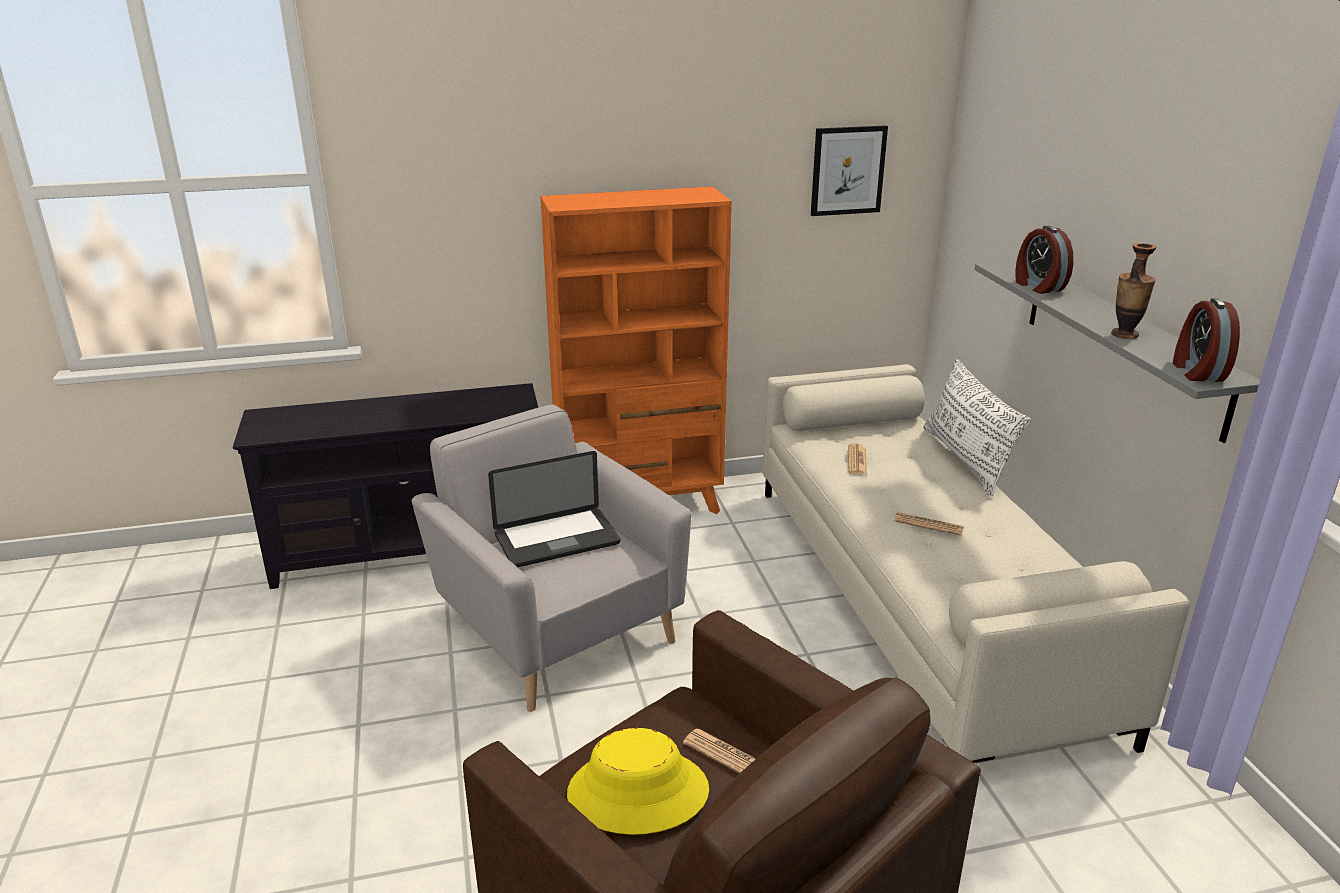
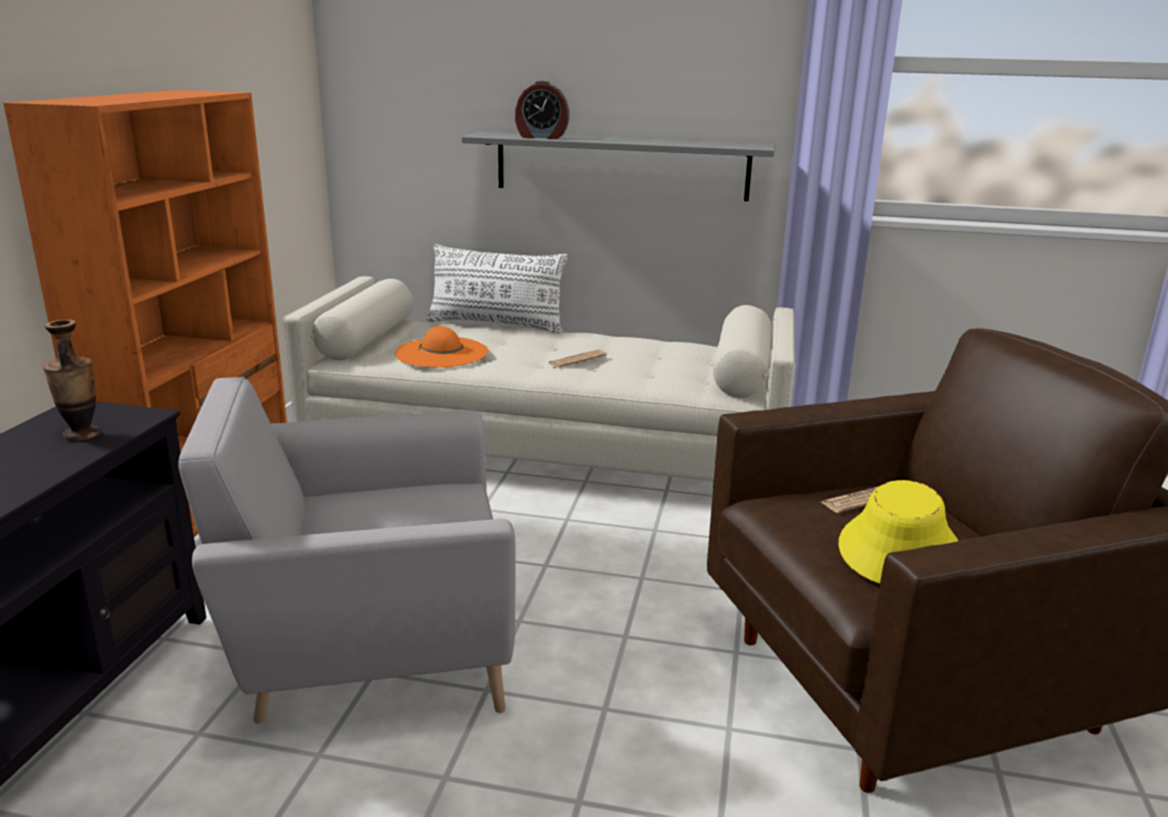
camera: 65 degrees left, 5 degrees down
laptop [488,451,621,567] -> none
picture [811,126,888,216] -> none
newspaper [848,443,867,475] -> orange hat [395,326,489,368]
vase [1111,243,1157,339] -> vase moved to [43,319,100,441]
alarm clock [1173,298,1240,382] -> none

